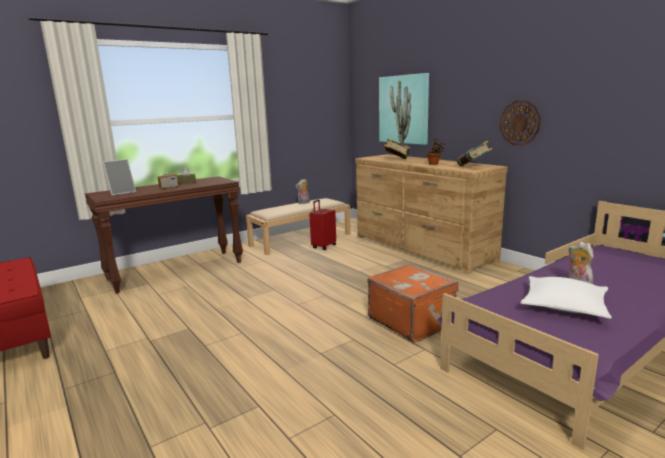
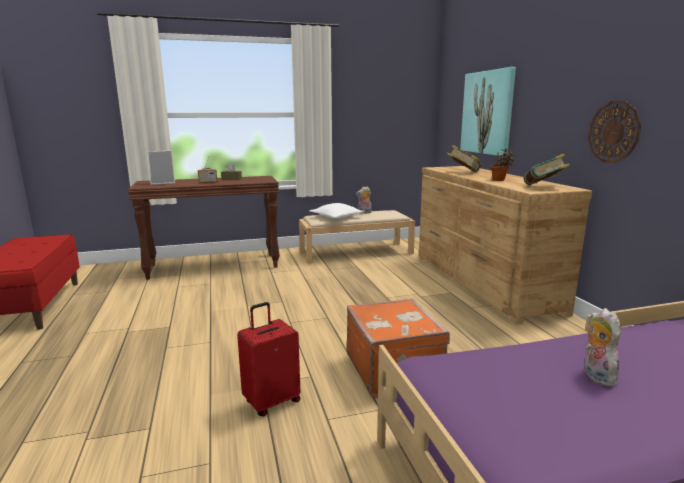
camera: 20 degrees right, 0 degrees up
red suitcase [310,200,336,250] -> red suitcase moved to [237,302,300,416]
white pillow [520,276,612,319] -> white pillow moved to [310,203,364,219]

